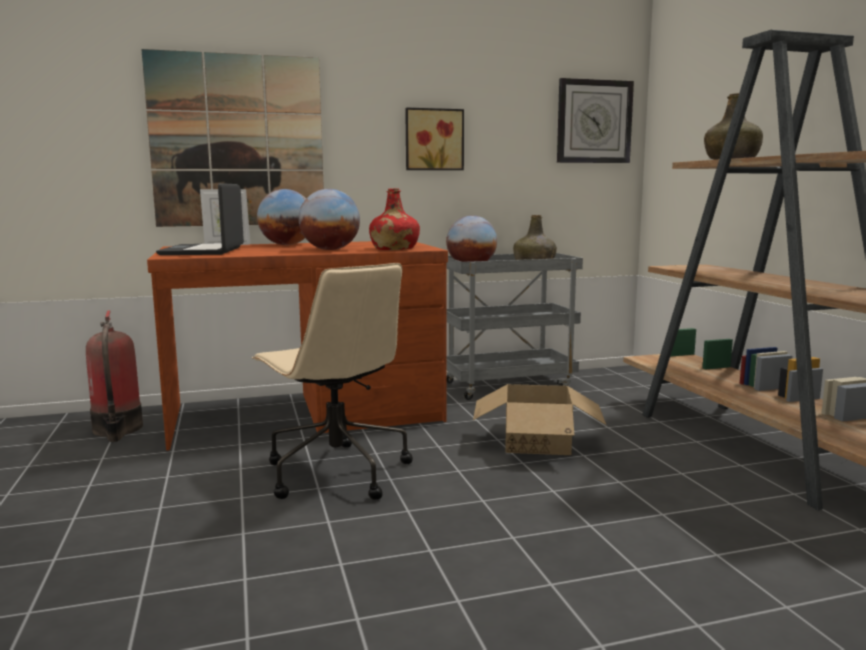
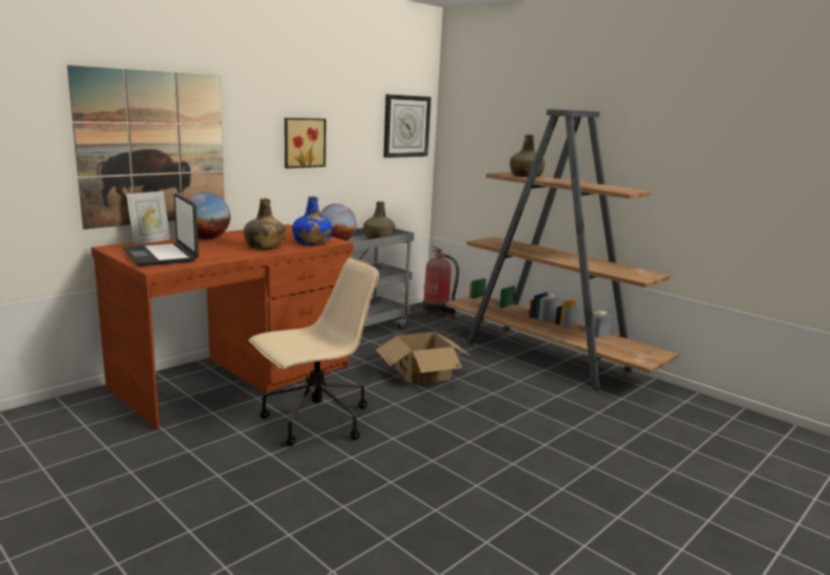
camera: 30 degrees left, 5 degrees up
fire extinguisher [86,310,143,442] -> fire extinguisher moved to [423,246,459,319]
beige office chair [252,263,413,500] -> beige office chair turned 60 degrees counterclockwise [249,258,379,446]
globe [299,189,360,250] -> green bottle [244,198,286,250]
red bottle [369,188,420,250] -> blue bottle [292,196,332,245]

